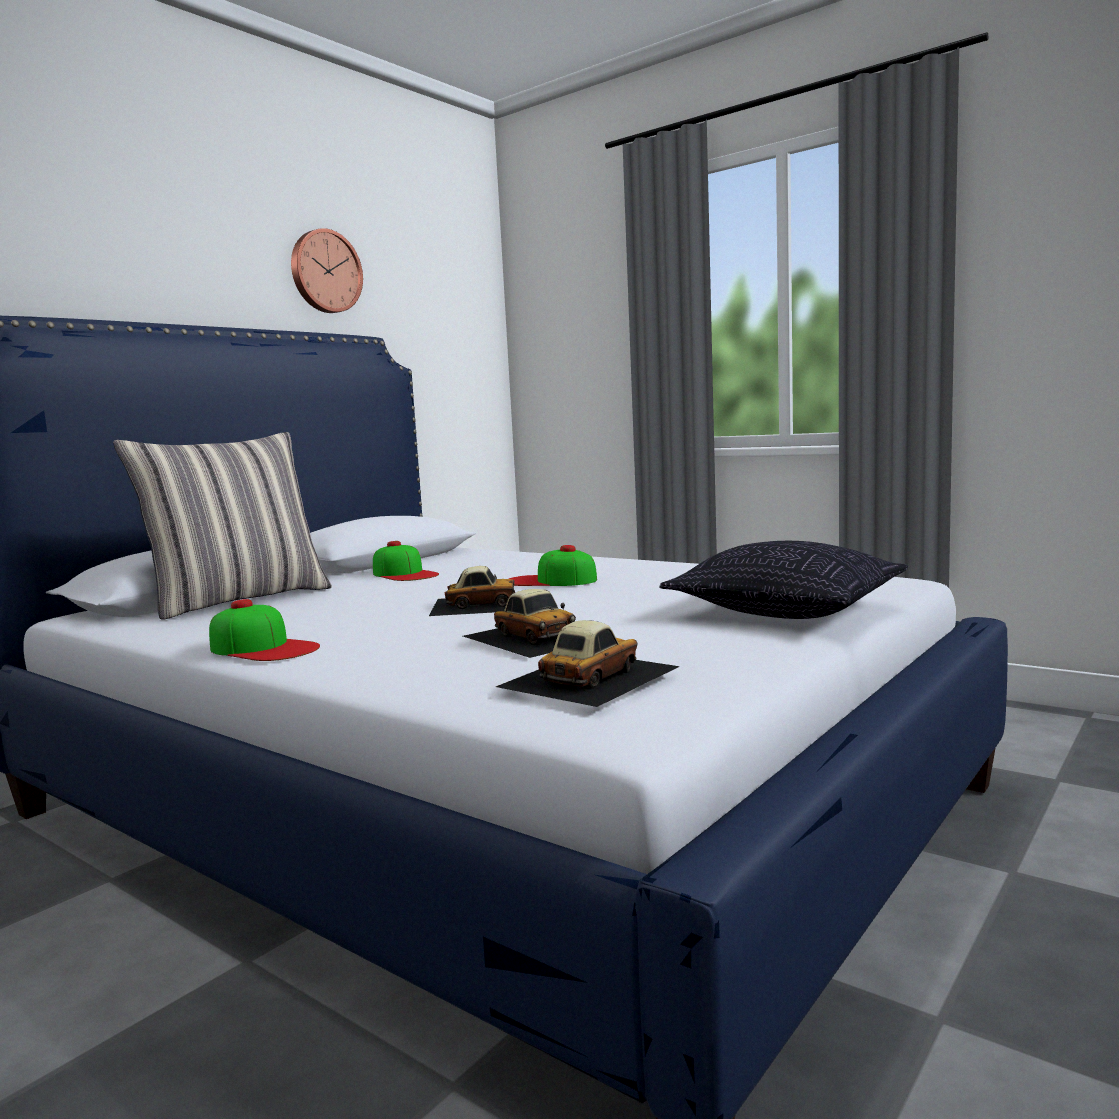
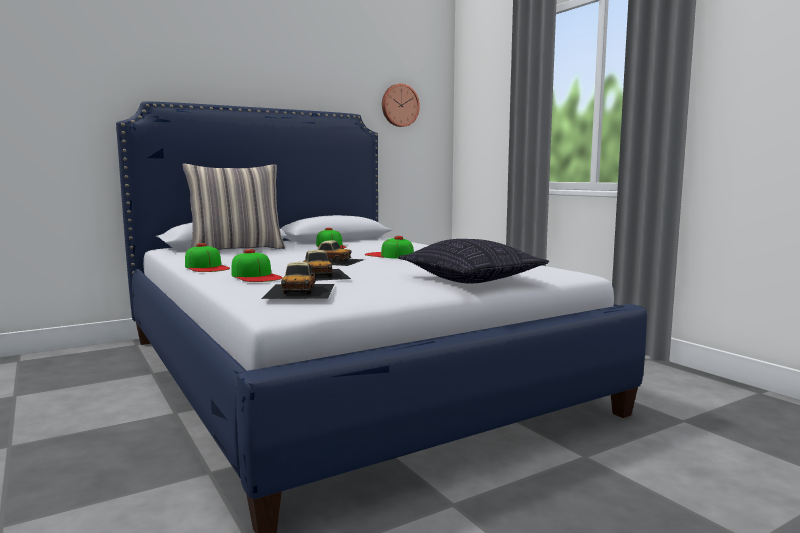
camera: 20 degrees right, 0 degrees up
wall clock [291,228,363,313] -> wall clock moved to [382,83,420,127]
toy car [496,620,680,707] -> toy car turned 120 degrees clockwise [261,262,334,299]
none -> cap [232,249,283,282]

